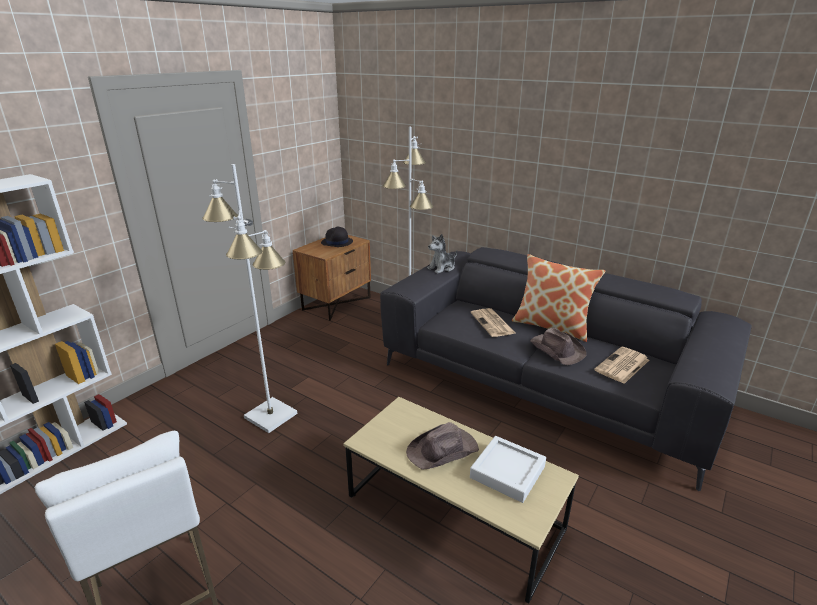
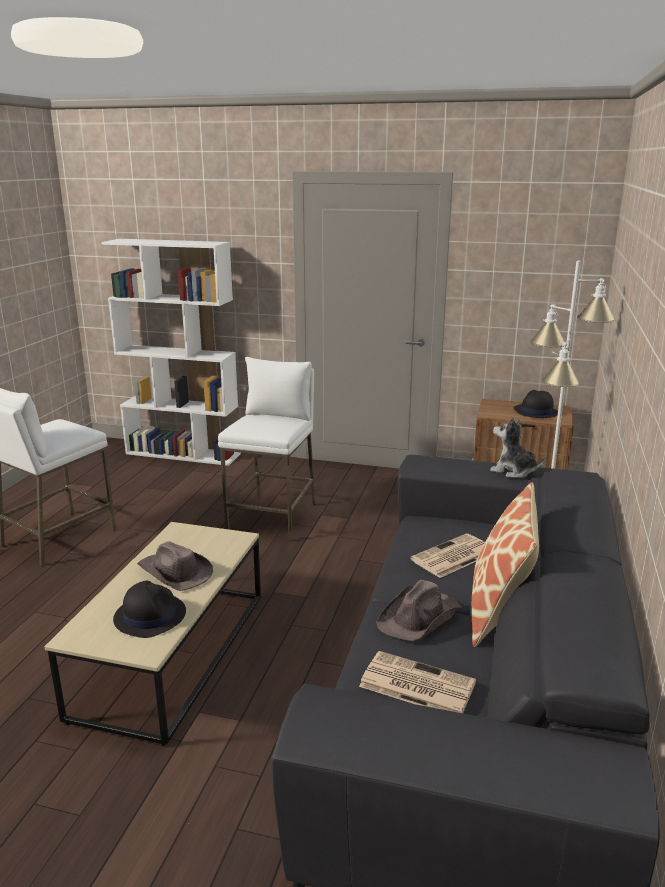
camera: 70 degrees right, 5 degrees down
white floor lamp [202,164,297,433] -> white stool [218,357,316,541]
white tray [470,436,546,503] -> black hat [113,581,186,638]

